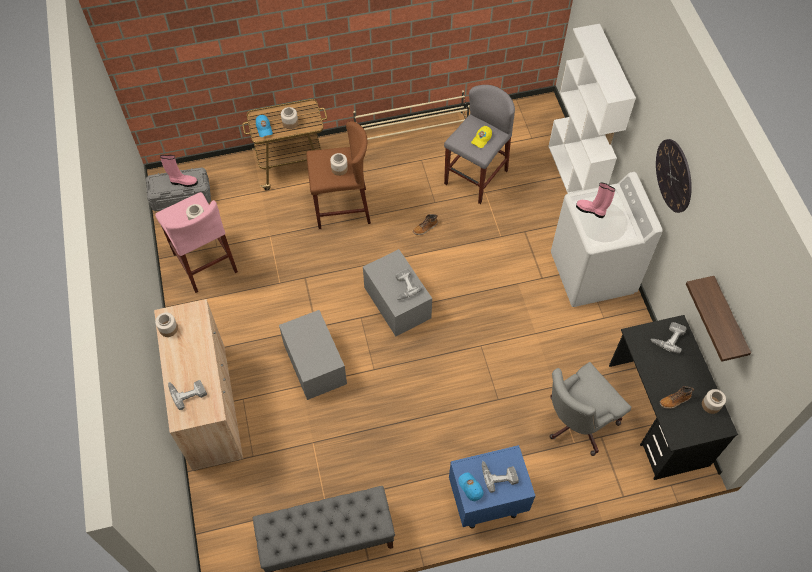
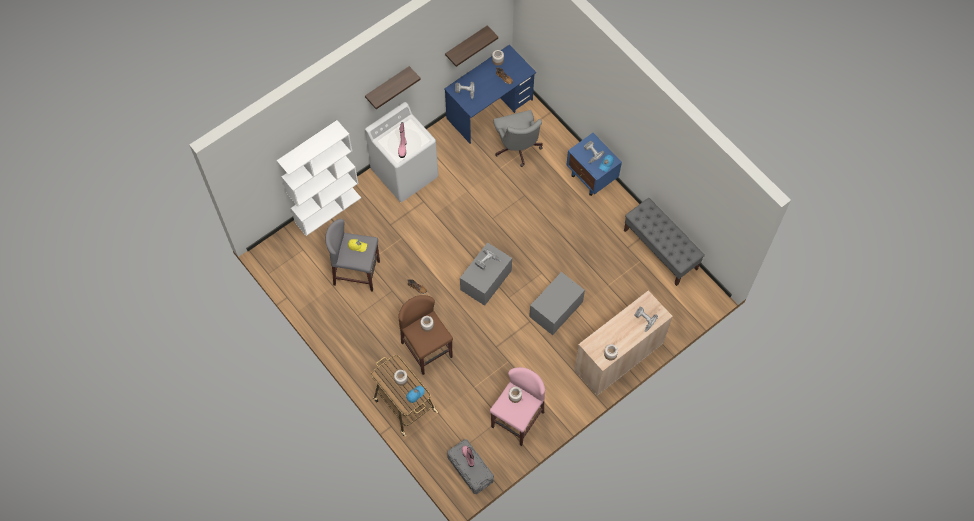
camera: 115 degrees left, 5 degrees up
beige shoe rack [353,90,470,140] -> none
grey office chair [550,362,631,456] -> grey office chair turned 45 degrees clockwise [493,110,543,167]
black desk [609,315,738,480] -> blue desk [444,45,536,144]
wall clock [656,139,692,213] -> shelf [365,66,421,109]

